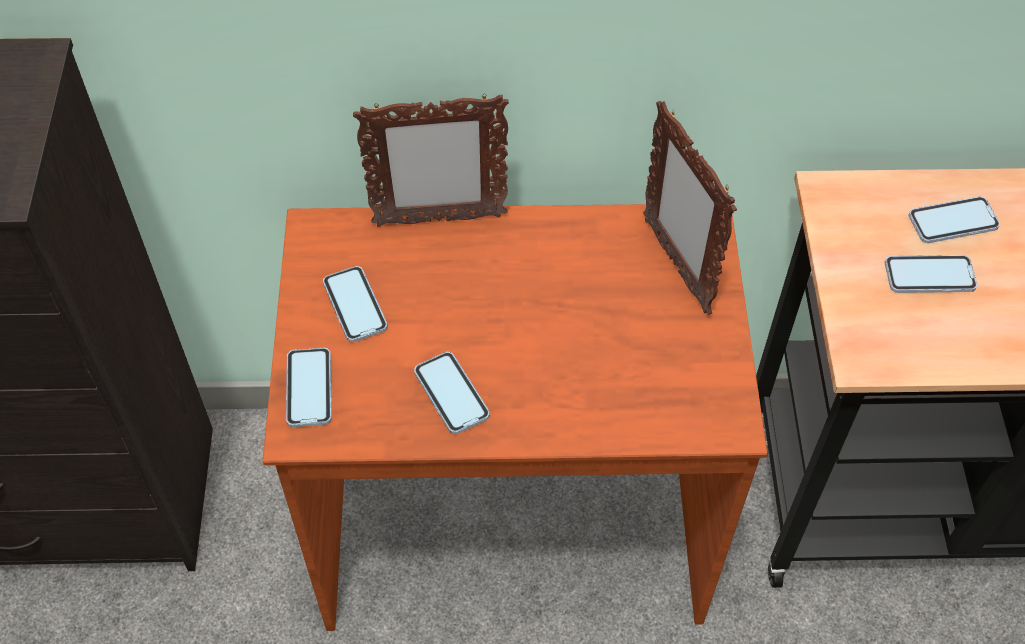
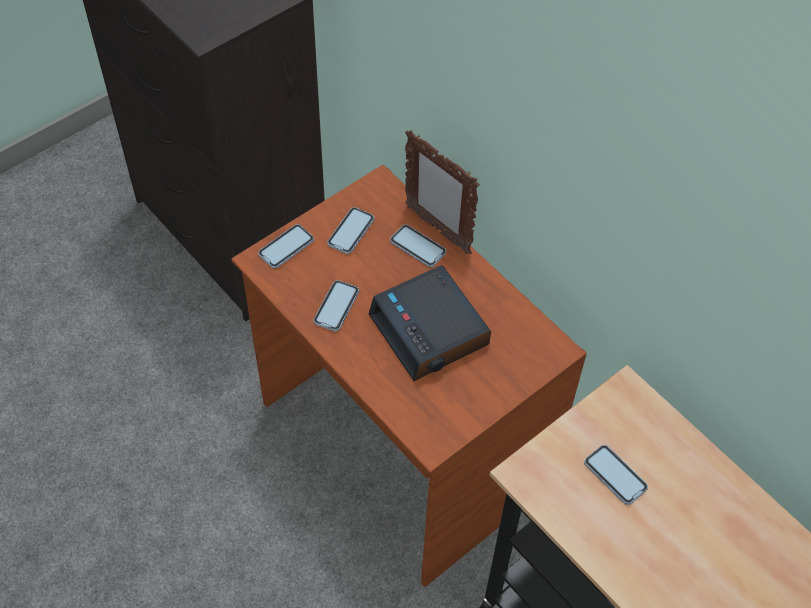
camera: 50 degrees right, 0 degrees up
picture frame [643,101,737,315] -> none
phone [909,196,1000,243] -> phone moved to [390,225,446,267]
none -> alarm clock [369,265,491,381]

